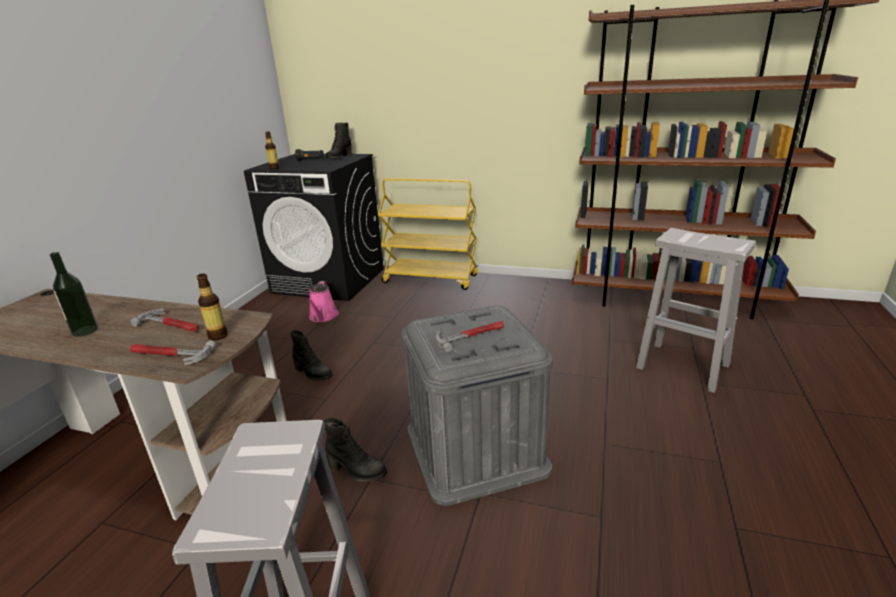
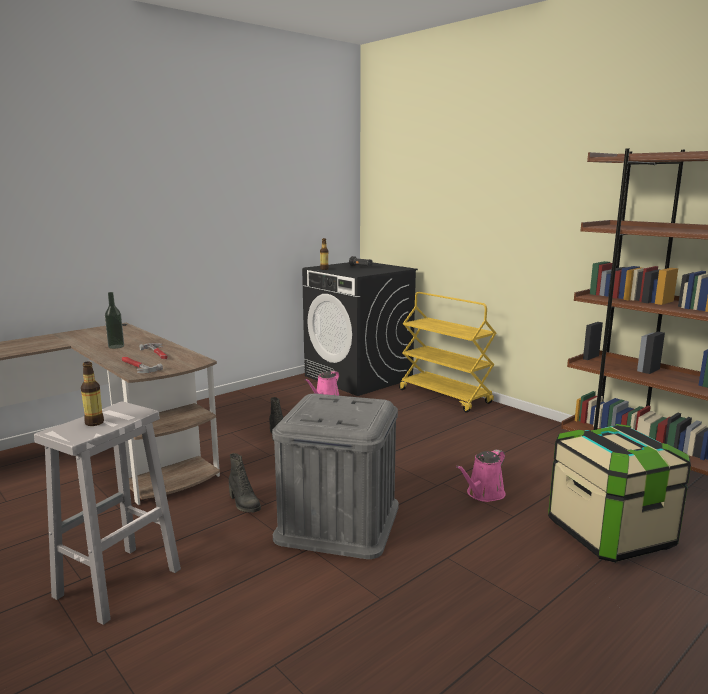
camera: 30 degrees right, 10 degrees down
bottle [197,274,228,340] -> bottle moved to [81,362,104,426]
black boot [326,123,352,159] -> none
hammer [436,321,504,352] -> none
white stool [636,228,756,393] -> storage box [548,424,691,563]
none -> pink watering can [456,449,506,502]

